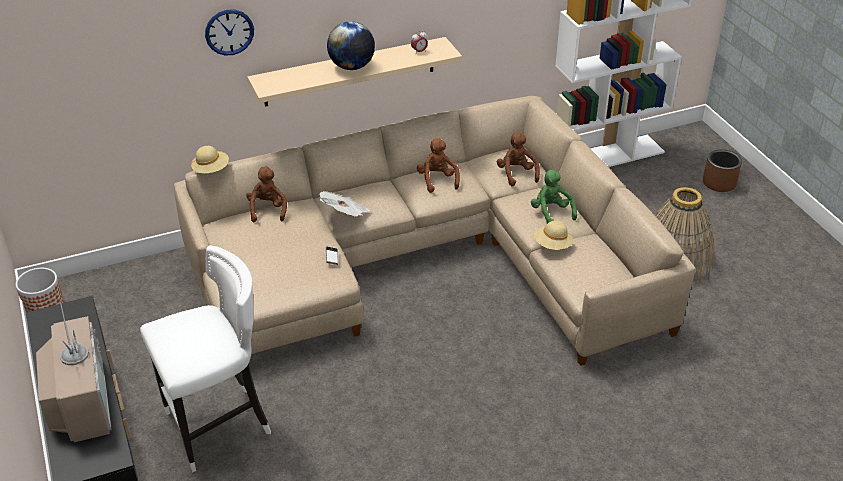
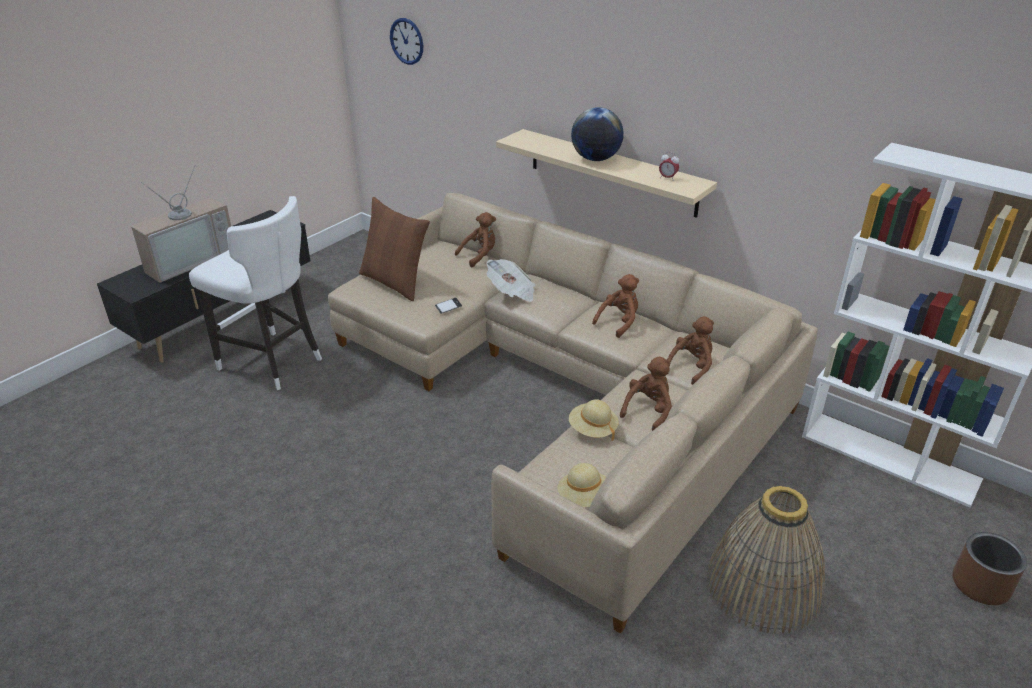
camera: 60 degrees right, 5 degrees down
planter [16,268,65,312] -> none
beige hat [191,146,229,173] -> beige hat moved to [558,463,606,507]
wall clock [205,9,254,56] -> wall clock moved to [390,18,424,65]
green plush toy [531,170,577,224] -> brown plush toy [620,357,672,431]
none -> brown pillow [359,197,430,301]

